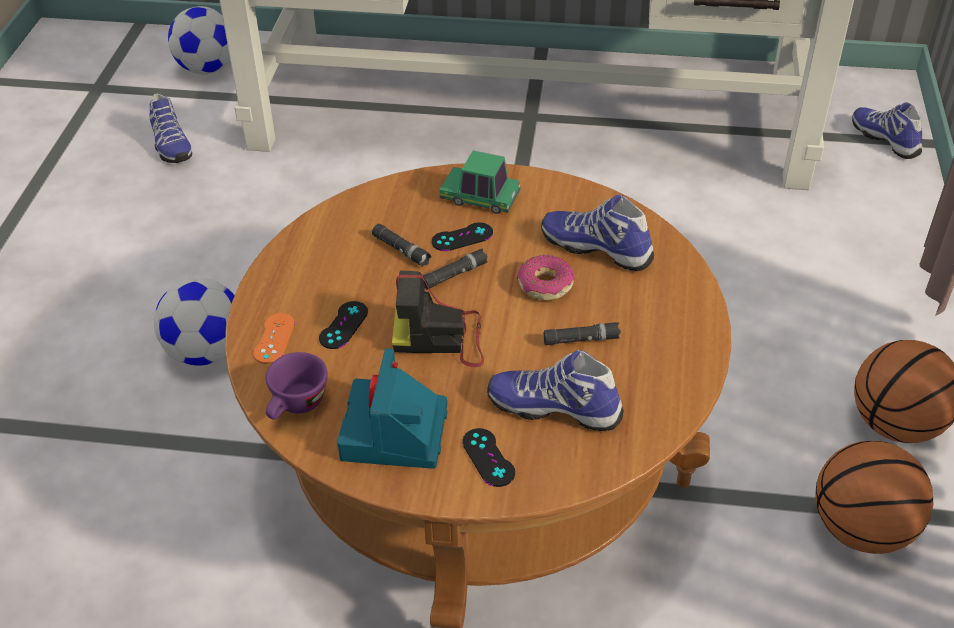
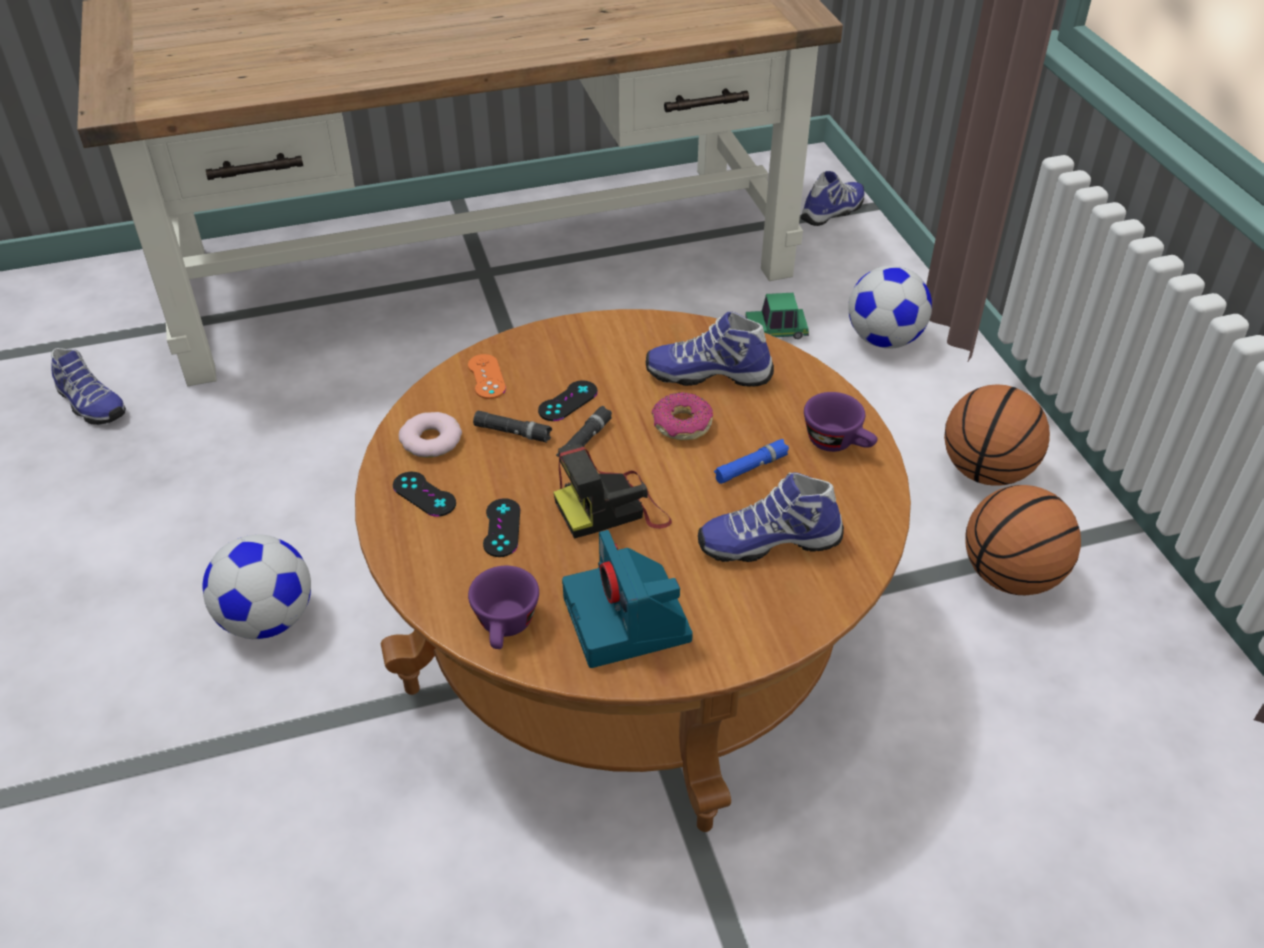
camera: 25 degrees left, 0 degrees up
football [168,6,230,75] -> football moved to [848,265,932,349]
orange game controller [253,313,295,364] -> orange game controller moved to [468,354,506,399]
toy car [439,151,520,214] -> toy car moved to [745,293,809,339]
black game controller [462,428,515,487] -> black game controller moved to [393,472,456,517]
black flashlight [543,322,621,345] -> blue flashlight [714,439,789,484]
shoe [852,102,922,159] -> shoe turned 105 degrees clockwise [801,171,864,226]
none -> donut [399,412,462,458]
none -> purple cup [804,392,878,452]

